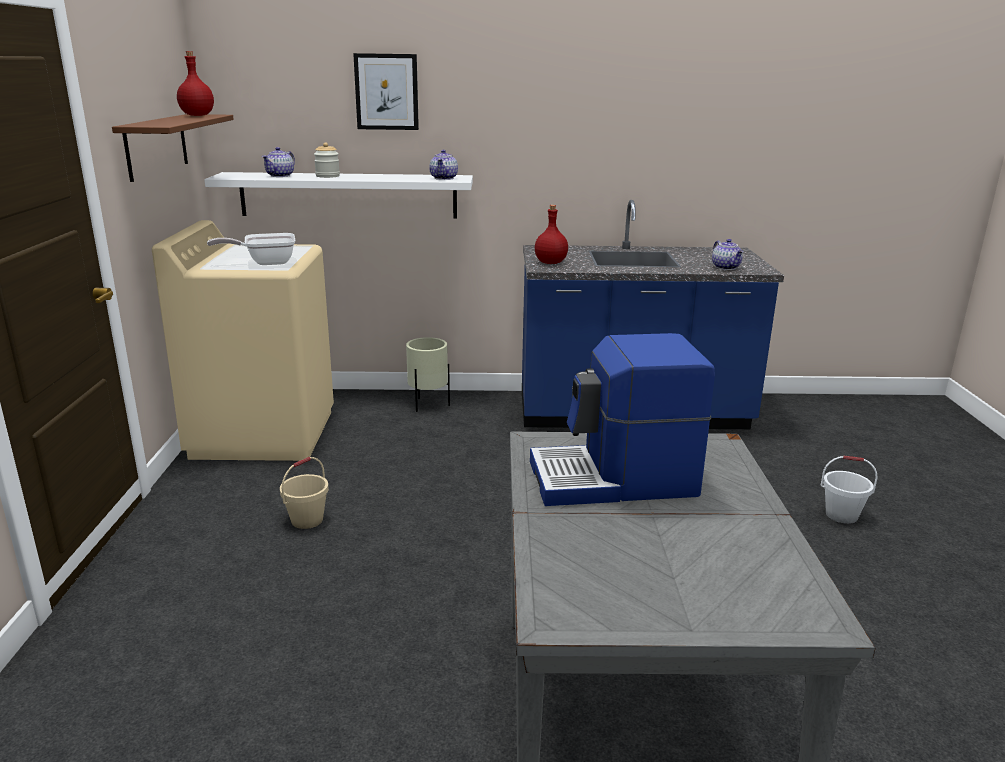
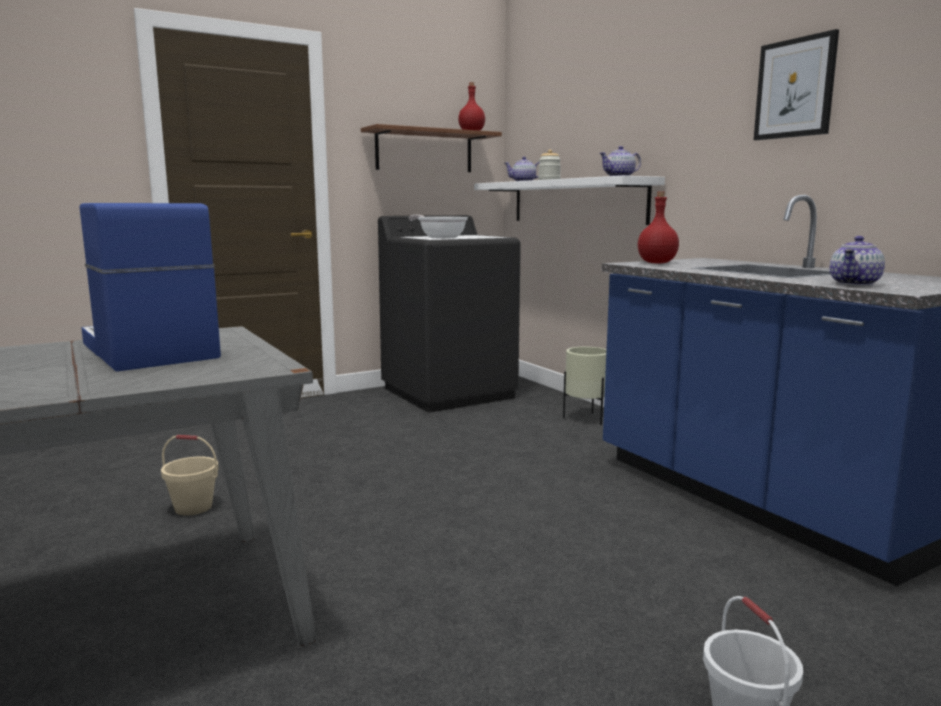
camera: 60 degrees right, 10 degrees down
beige washing machine [152,220,334,461] -> black washing machine [378,215,521,412]
beige bucket [280,457,329,529] -> beige bucket moved to [161,435,219,516]
picture [353,53,419,130] -> picture moved to [754,29,839,140]

